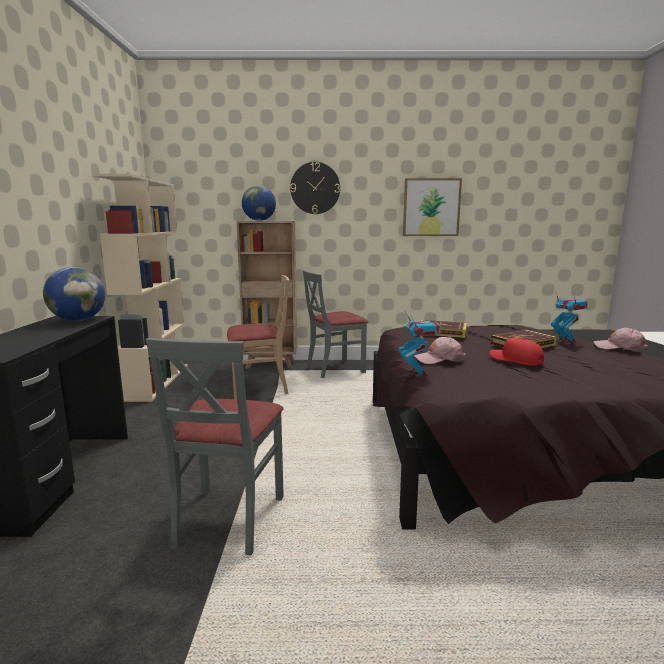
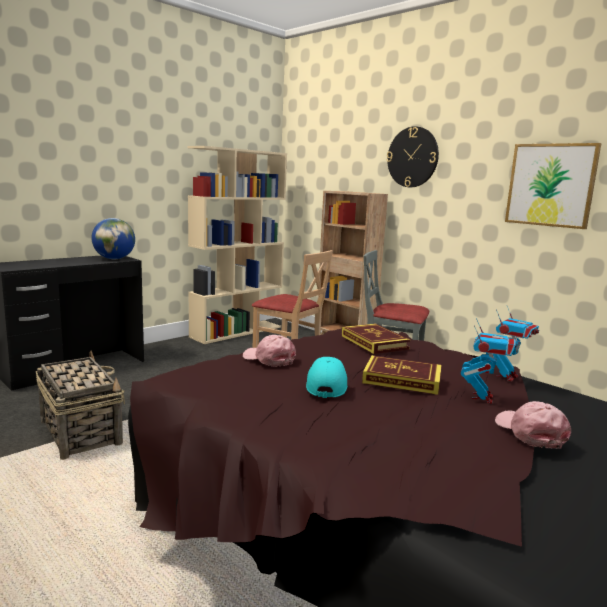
camera: 45 degrees right, 0 degrees up
grey chair [146,338,284,555] -> basket [36,351,125,460]
globe [242,186,276,221] -> none
toy robot [398,311,441,376] -> toy robot moved to [486,306,539,381]
red cap [489,338,544,365] -> turquoise cap [306,357,347,398]

